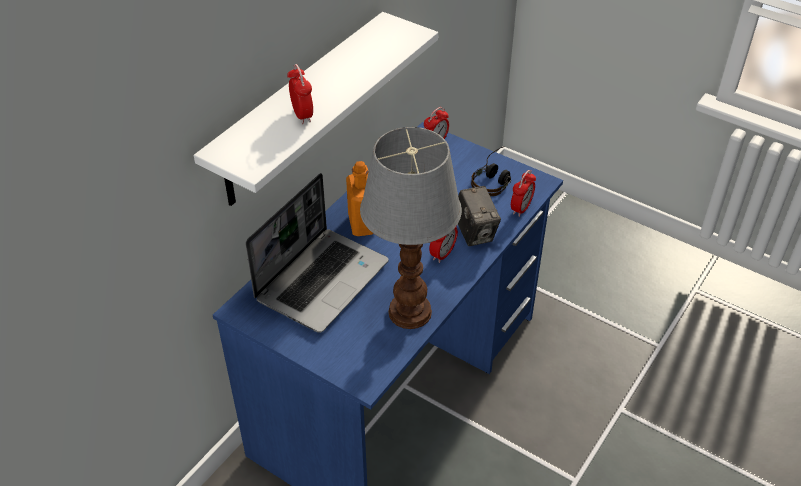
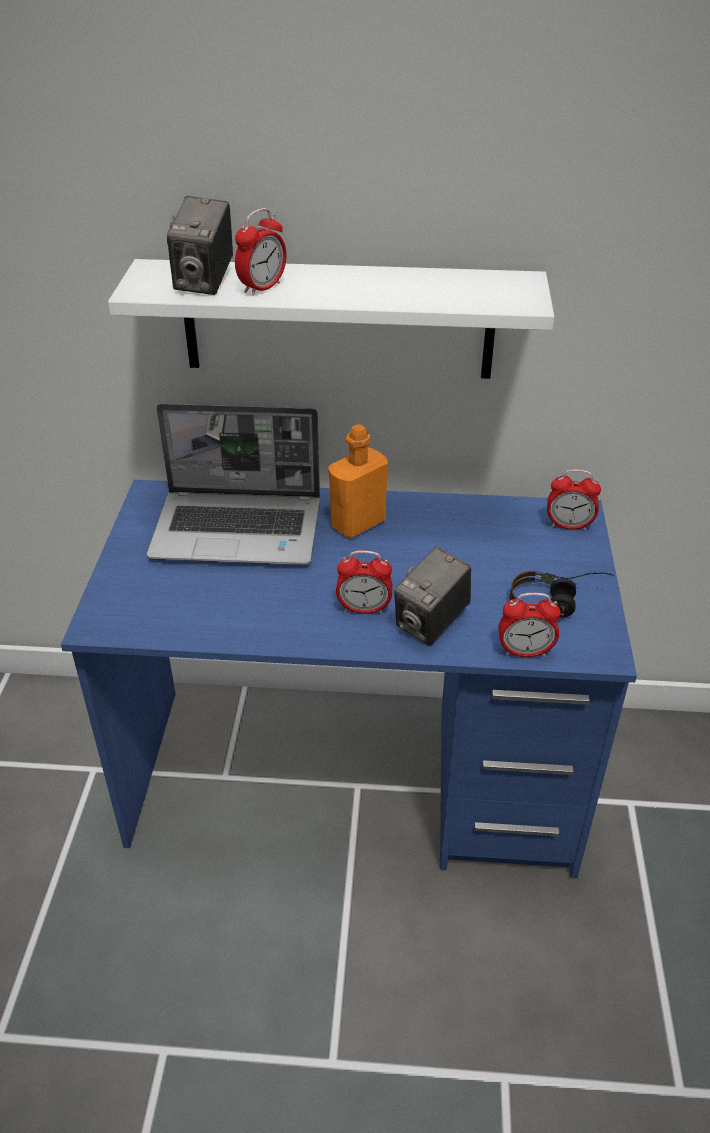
camera: 60 degrees right, 5 degrees down
table lamp [360,127,462,329] -> none
none -> camera [167,196,233,295]

